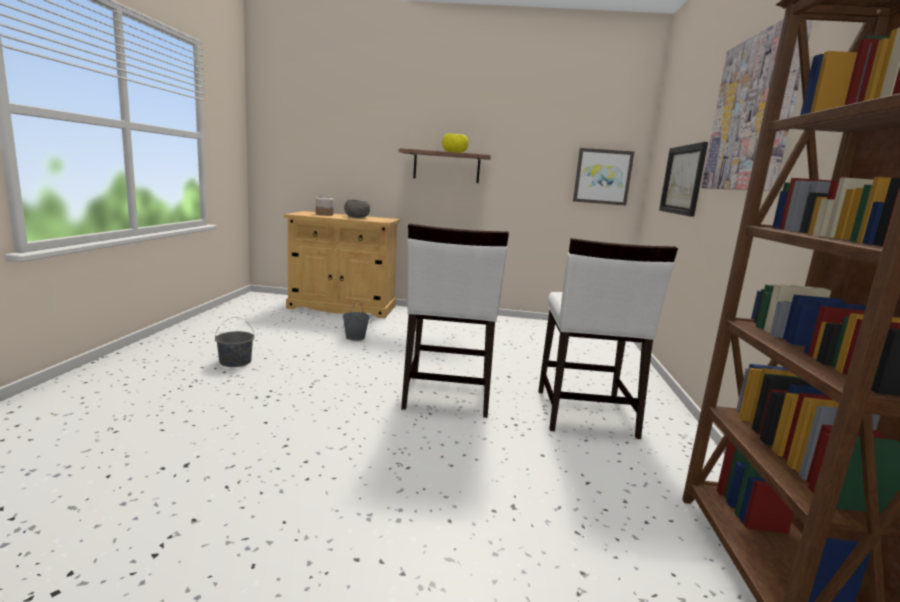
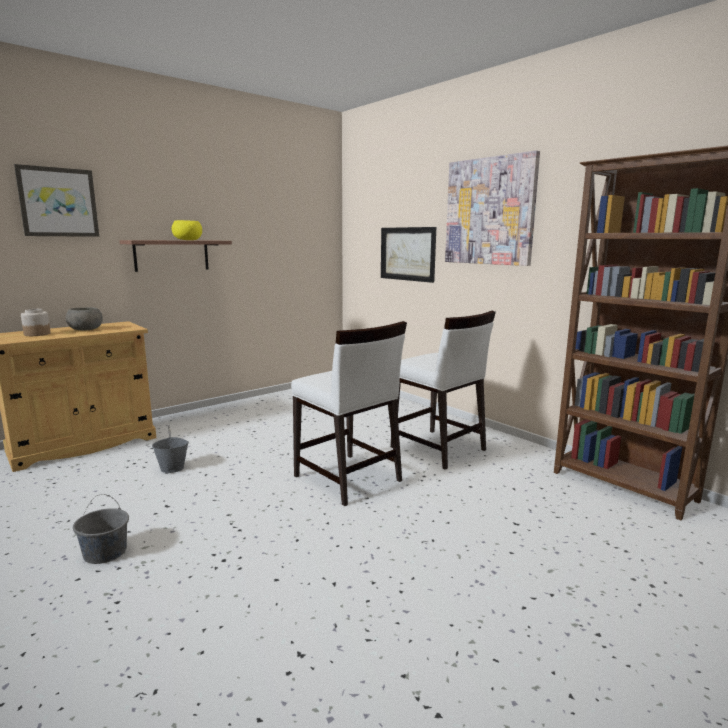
camera: 45 degrees left, 0 degrees up
picture [573,148,634,205] -> picture moved to [14,164,99,237]

